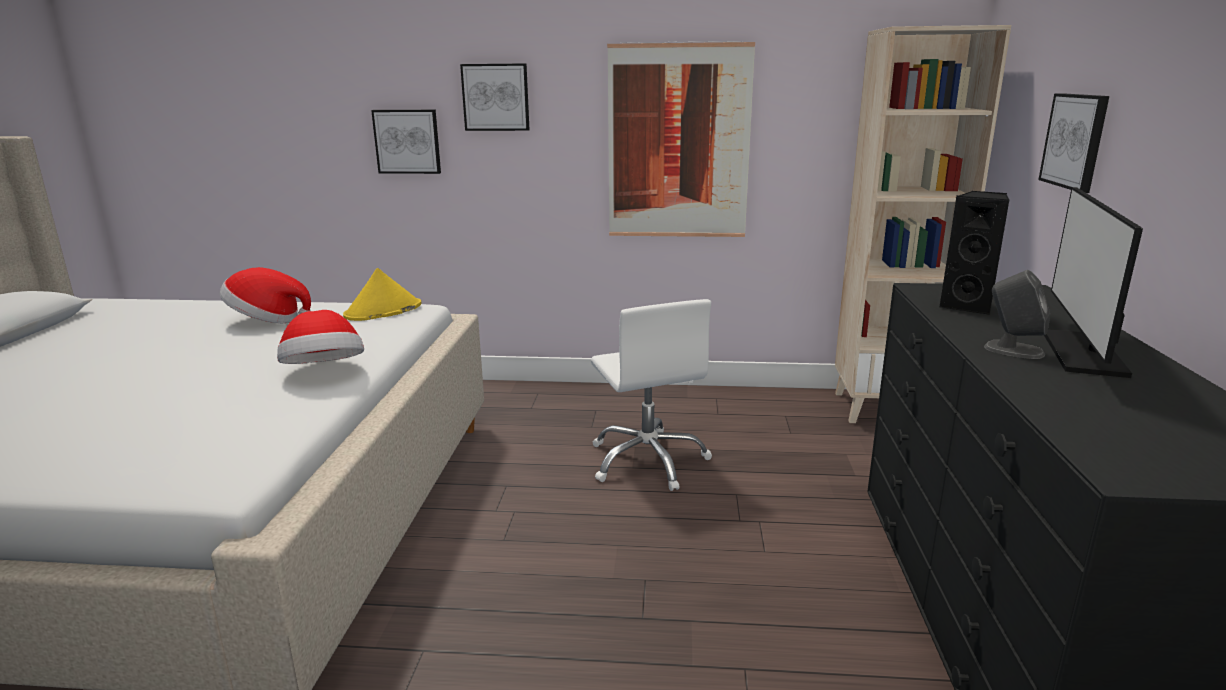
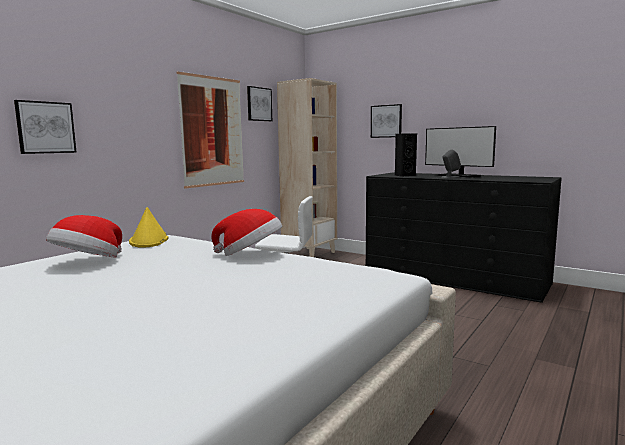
camera: 60 degrees left, 10 degrees down
picture [460,63,529,131] -> picture moved to [247,86,272,121]

